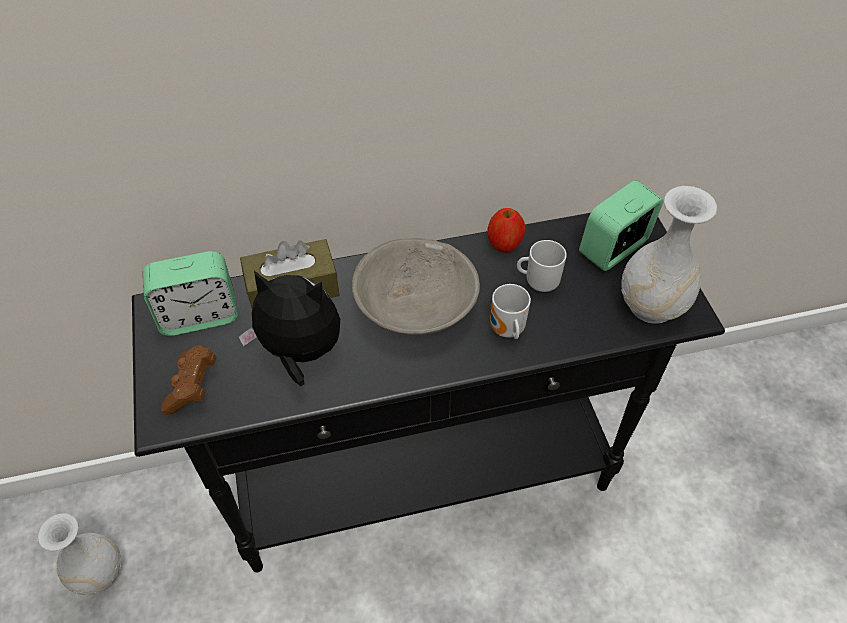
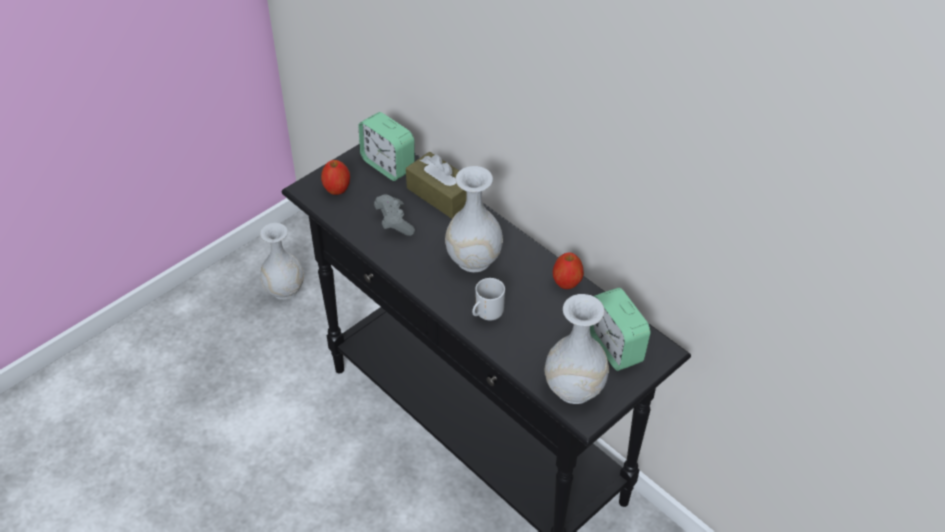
camera: 60 degrees right, 5 degrees down
brown game controller [161,346,216,415] -> apple [321,160,350,195]
plush toy [238,270,340,386] -> grey game controller [374,194,415,236]
grey bowl [352,238,480,335] -> white vase [445,166,503,272]
mug [517,240,567,292] -> none
alarm clock [579,180,664,271] -> alarm clock turned 135 degrees counterclockwise [590,288,651,371]

